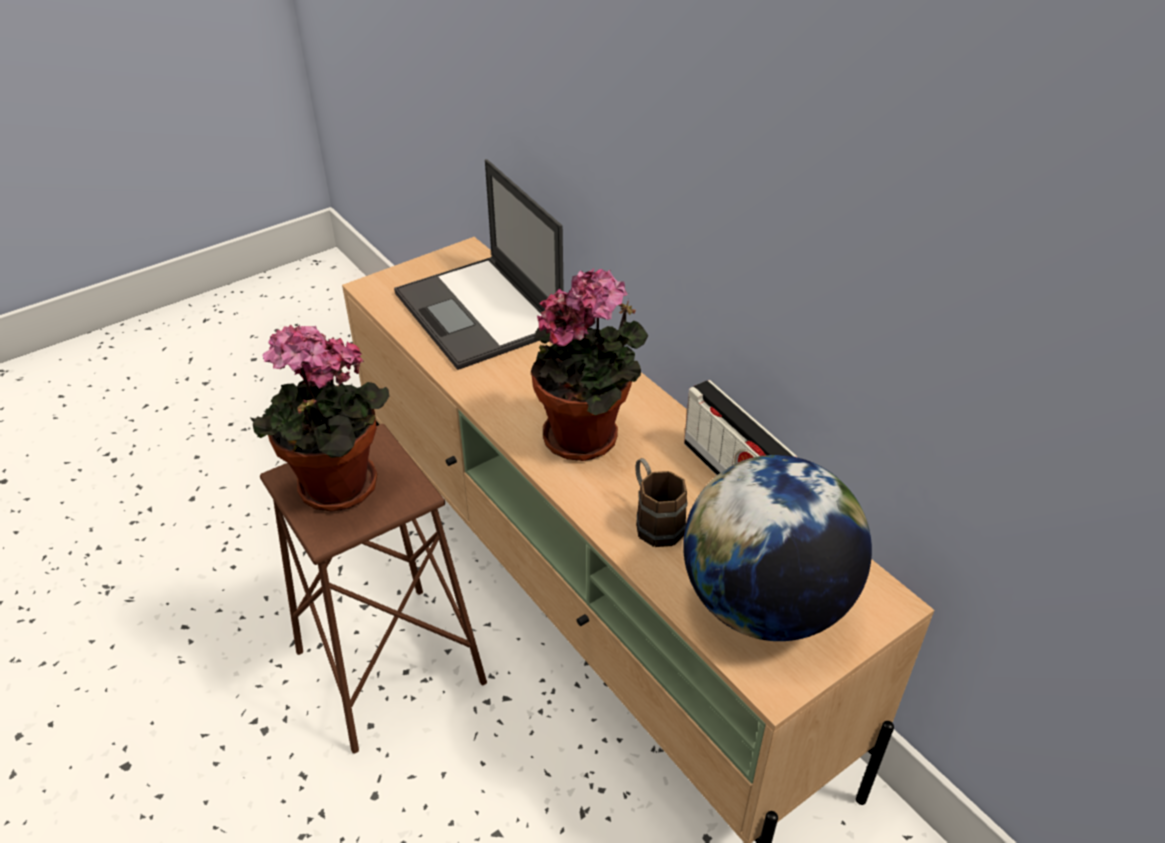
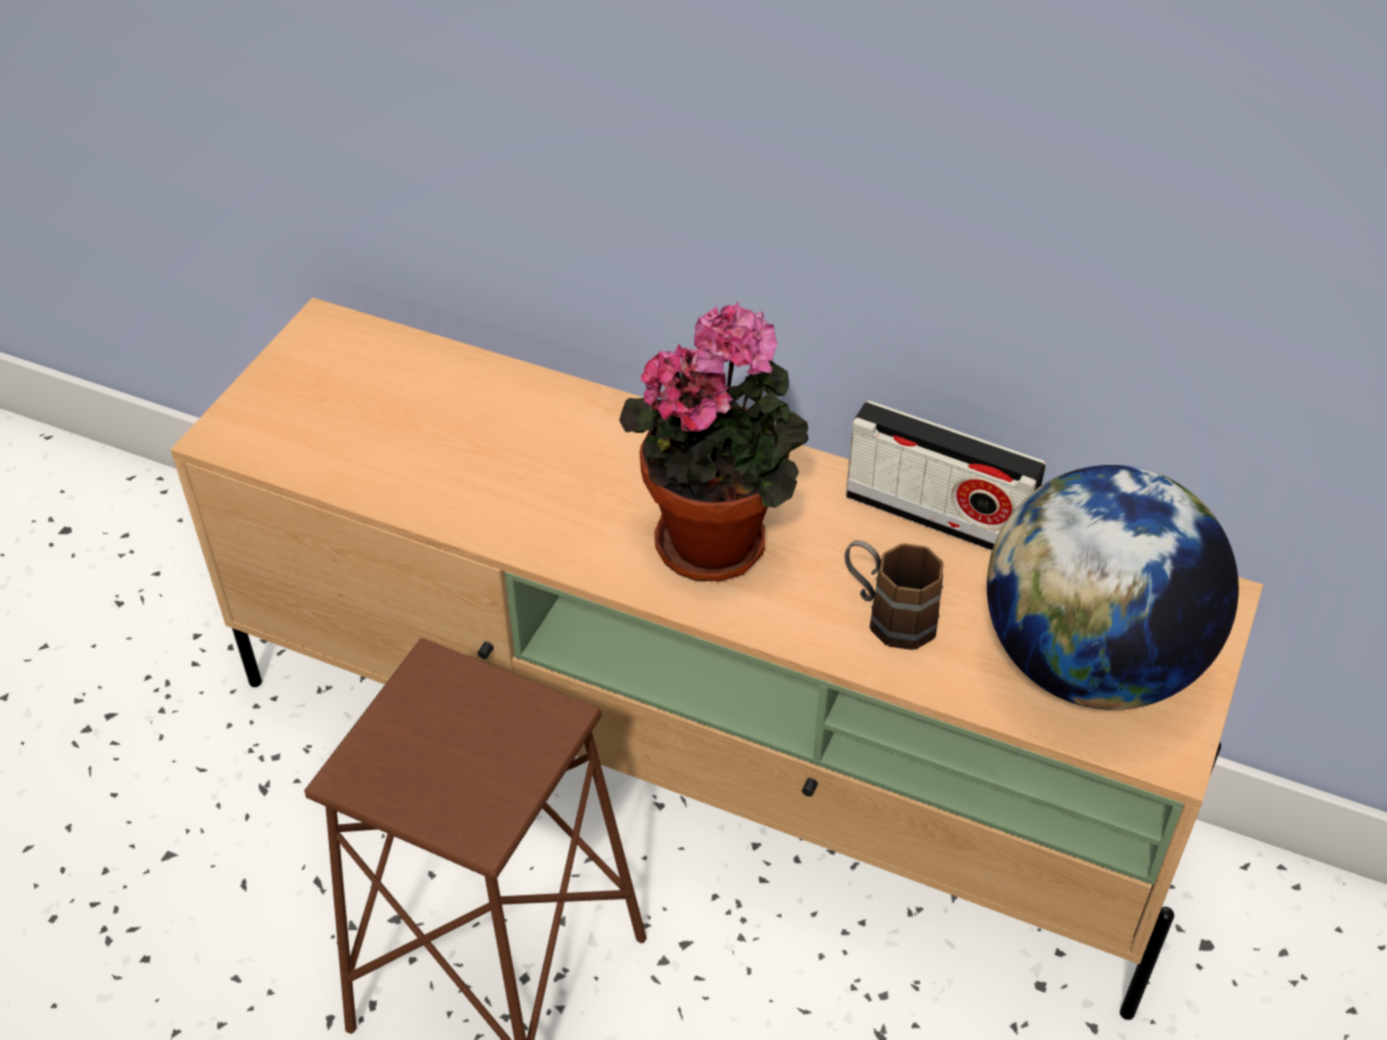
camera: 30 degrees left, 5 degrees up
potted plant [250,324,389,512] -> none
laptop [394,159,564,370] -> none

